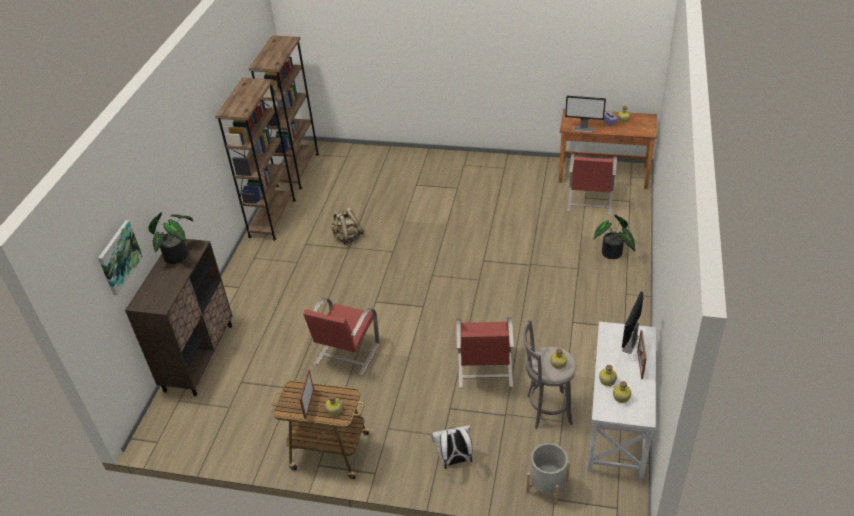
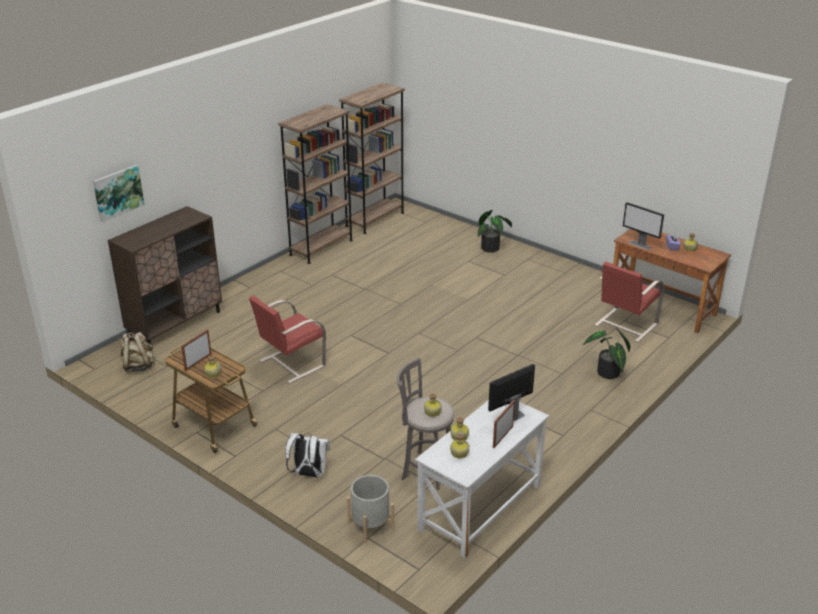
camera: 25 degrees right, 10 degrees down
potted plant [149,212,193,264] -> potted plant moved to [478,210,512,253]
beige backpack [331,208,364,245] -> beige backpack moved to [121,332,155,372]
red chair [456,317,514,388] -> none

